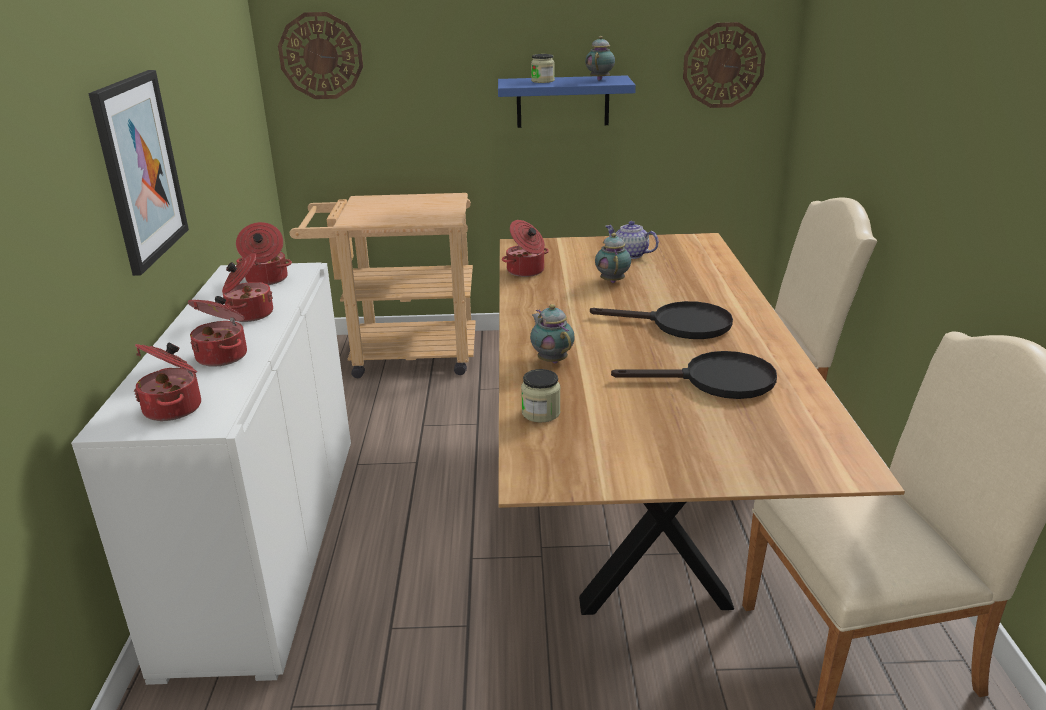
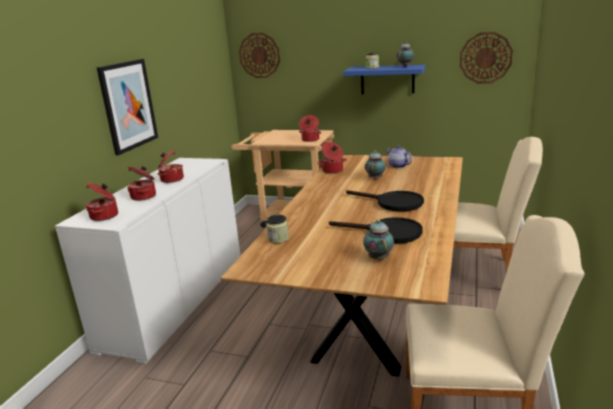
camera: 20 degrees right, 5 degrees down
cooking pot [236,222,292,285] -> cooking pot moved to [299,115,322,142]
teapot [530,304,575,364] -> teapot moved to [363,219,394,260]

